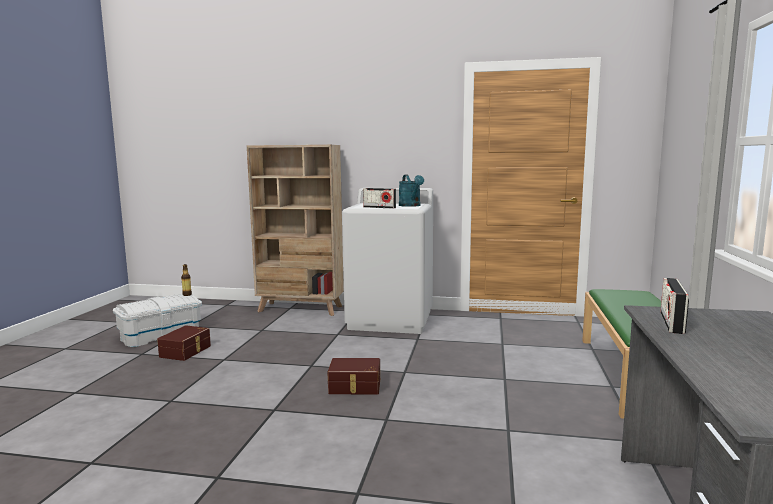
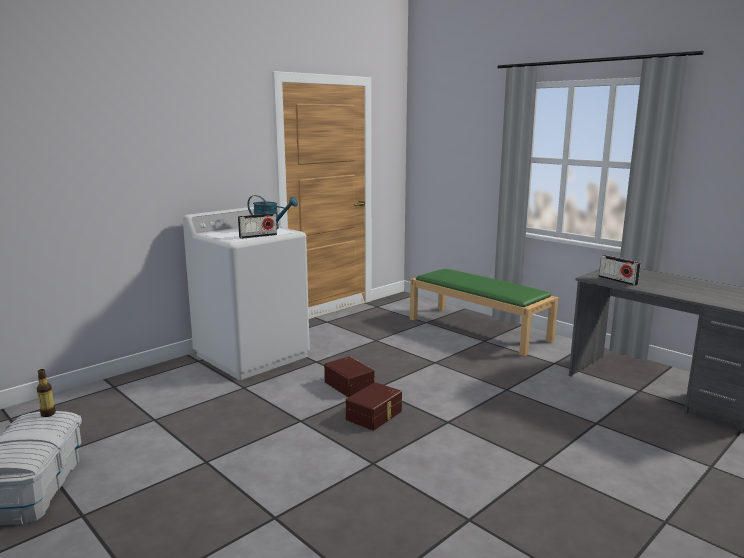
camera: 55 degrees left, 5 degrees up
brown storage box [157,325,211,361] -> brown storage box moved to [324,356,375,397]
beige bookcase [247,145,344,316] -> none

